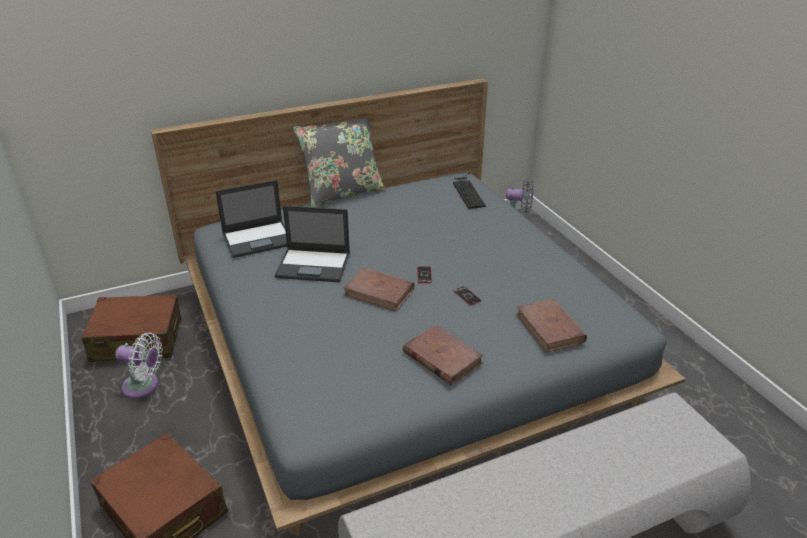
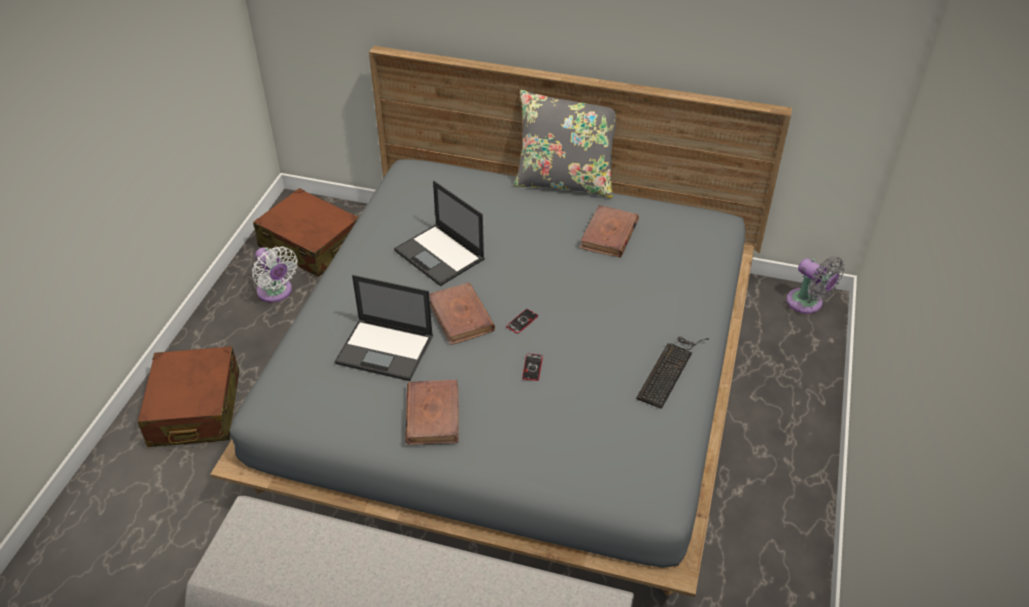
camera: 40 degrees right, 10 degrees up
laptop [215,180,287,258] -> laptop moved to [334,275,433,381]
keyboard [453,173,486,209] -> keyboard moved to [636,337,709,409]
brown book [516,299,587,352] -> brown book moved to [579,205,639,258]

